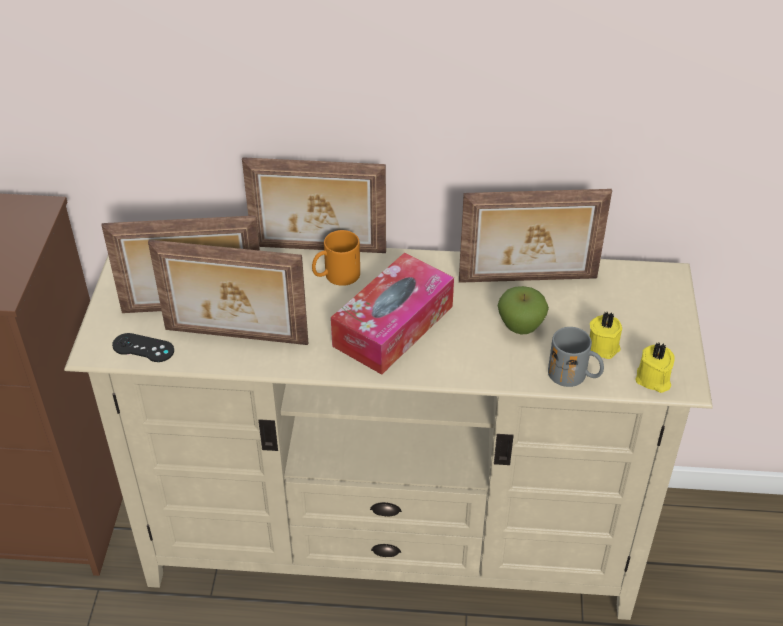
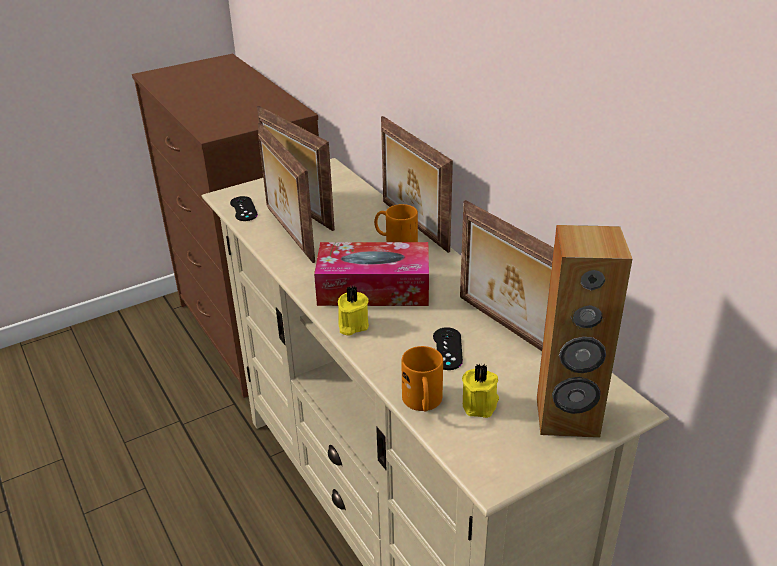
camera: 55 degrees right, 10 degrees down
apple [498,286,549,334] -> black game controller [433,327,463,370]
grey mug [548,327,604,387] -> orange mug [401,346,443,412]
yellow candle [635,343,675,393] -> yellow candle moved to [338,286,369,336]
none -> brown speaker [537,225,632,438]

